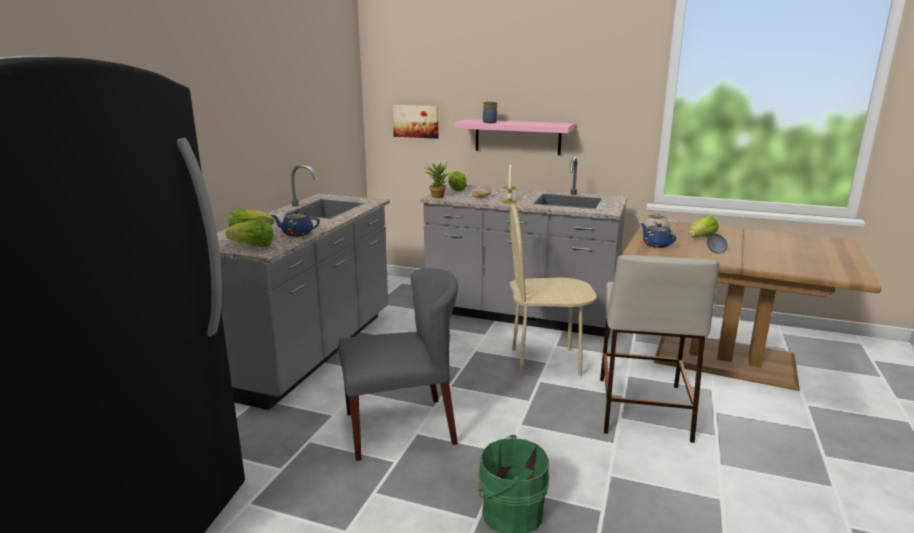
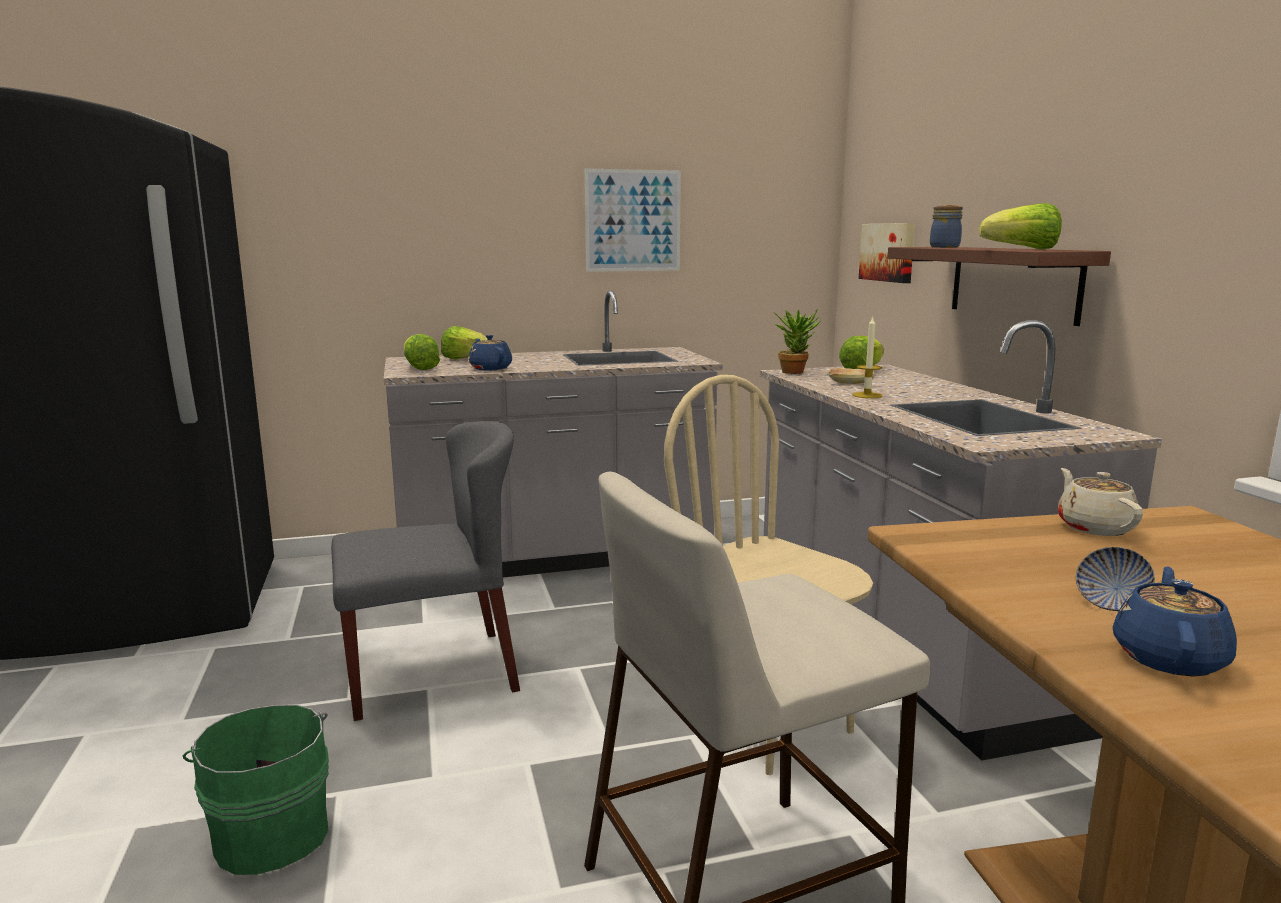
camera: 55 degrees right, 5 degrees down
grey chair [338,268,458,461] -> grey chair turned 60 degrees counterclockwise [331,421,520,721]
pink shelf [454,119,574,155] -> brown shelf [887,247,1111,326]
blue teapot [641,223,676,248] -> blue teapot moved to [1113,566,1237,677]
lettuce [689,215,718,237] -> lettuce moved to [979,203,1062,250]
none -> picture [585,169,681,272]

